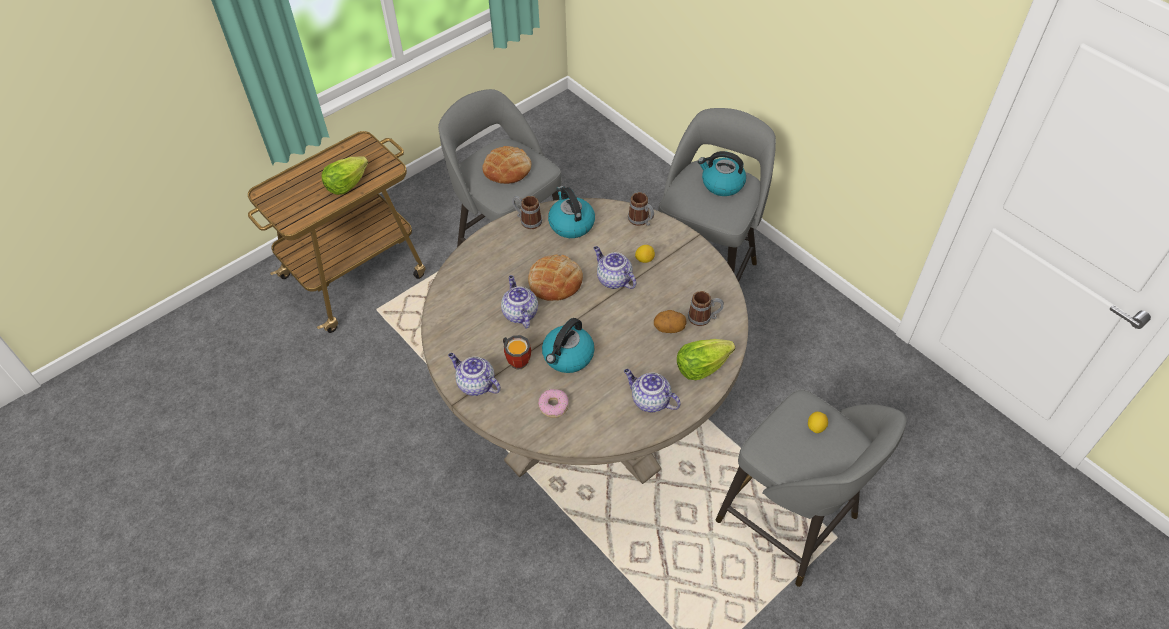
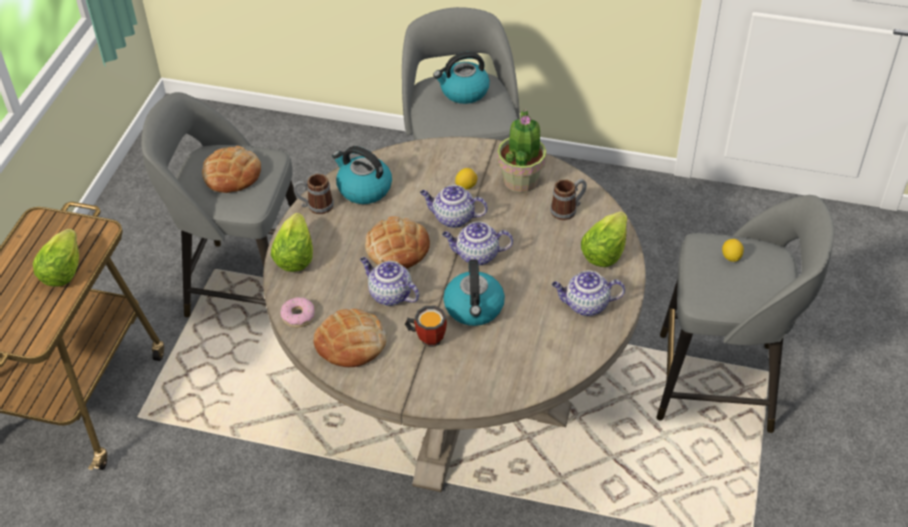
camera: 35 degrees left, 5 degrees down
teapot [448,353,501,396] -> teapot moved to [442,221,513,266]
donut [538,389,569,418] -> donut moved to [281,297,315,327]
mug [628,192,654,226] -> none
potato [654,310,687,333] -> none
none -> lettuce [271,213,313,272]
none -> bread [314,309,386,367]
none -> potted plant [497,109,546,193]

